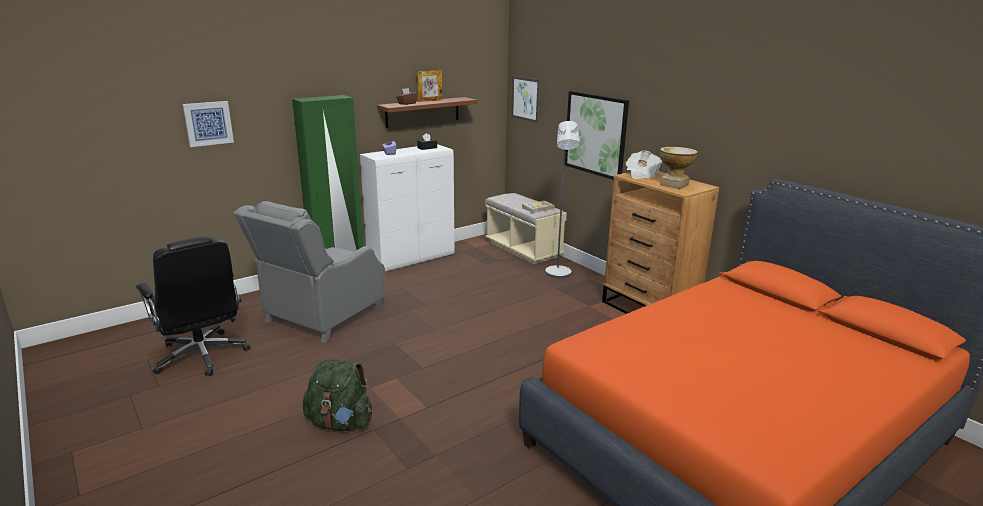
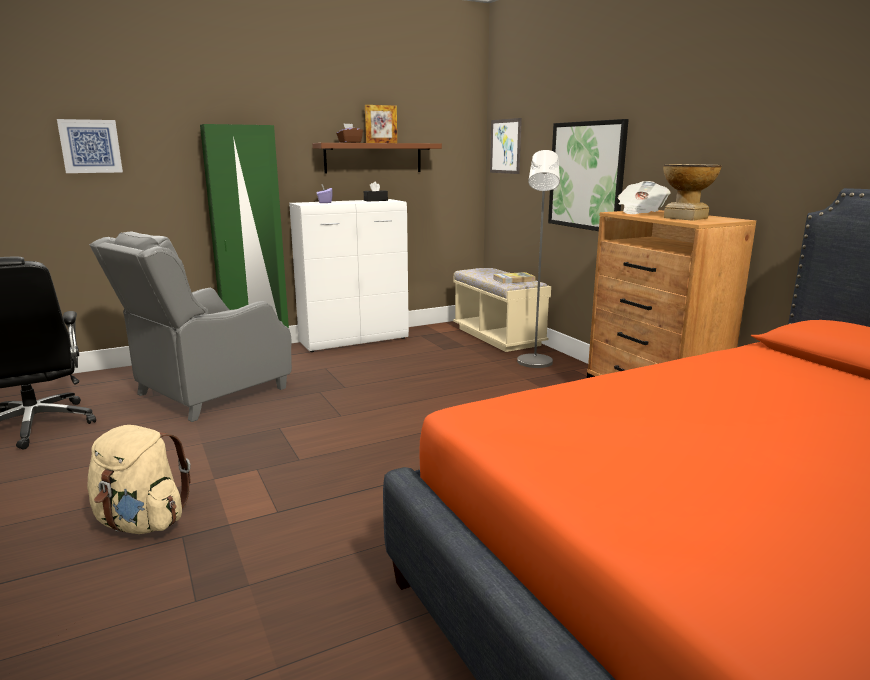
camera: 10 degrees right, 5 degrees down
green backpack [303,359,372,431] -> beige backpack [87,425,191,534]

